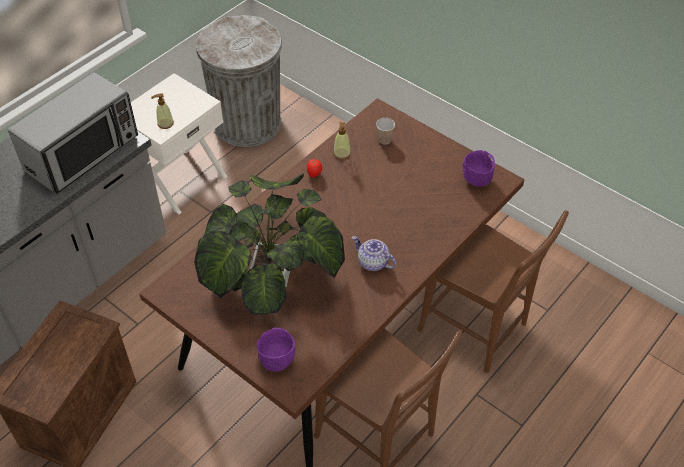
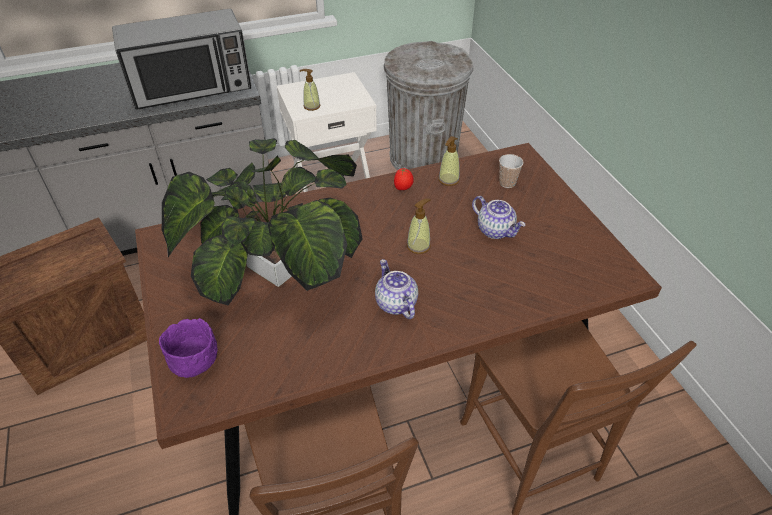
camera: 30 degrees right, 5 degrees down
purple bowl [462,150,495,187] -> none
none -> soap dispenser [407,198,431,254]
none -> teapot [472,196,525,239]

